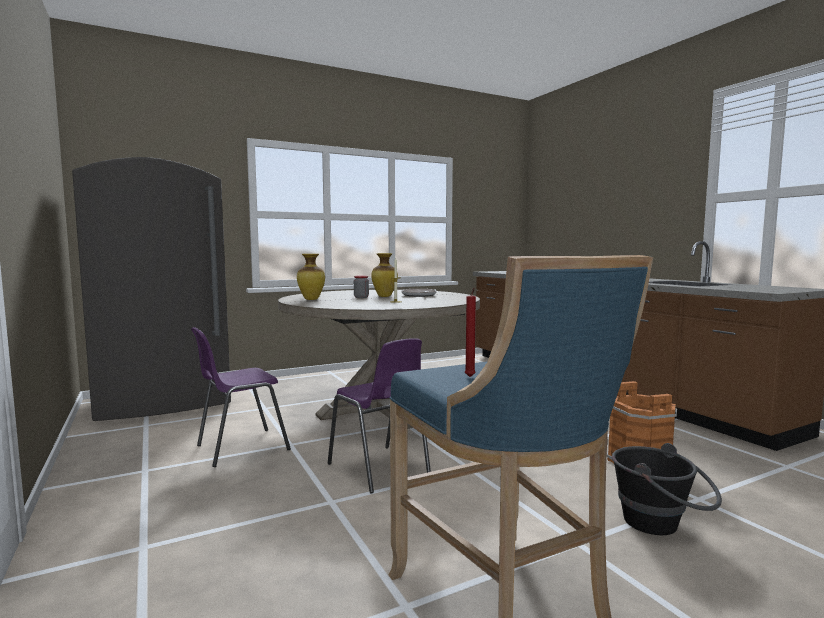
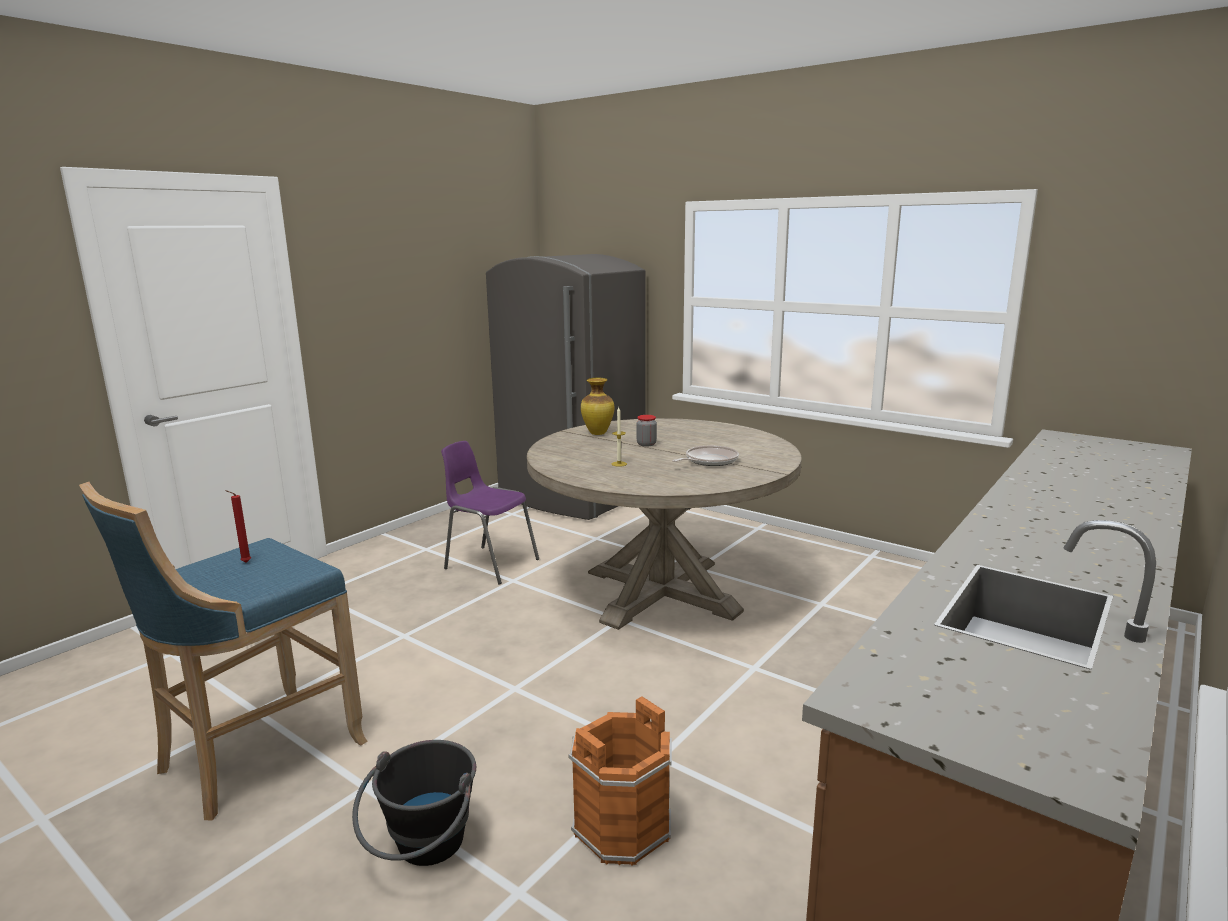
camera: 65 degrees right, 10 degrees up
purple chair [328,338,431,493] -> none
vase [371,253,398,297] -> none

